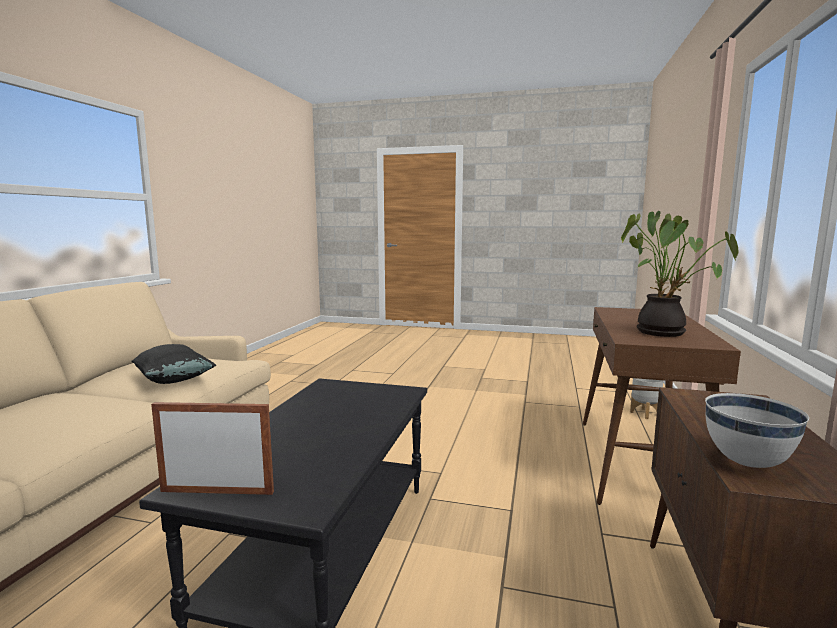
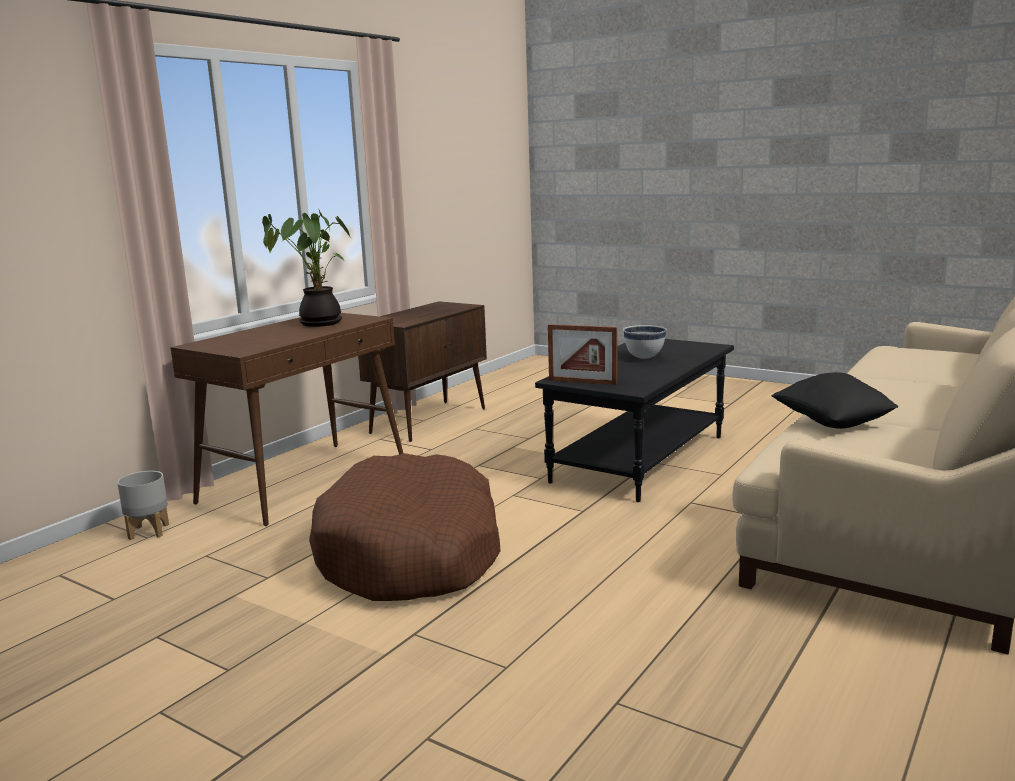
camera: 160 degrees left, 5 degrees up
picture frame [151,402,274,495] -> picture frame moved to [548,324,617,385]
white bowl [705,393,809,468] -> white bowl moved to [623,325,666,359]
none -> brown dog bed [309,453,500,601]

